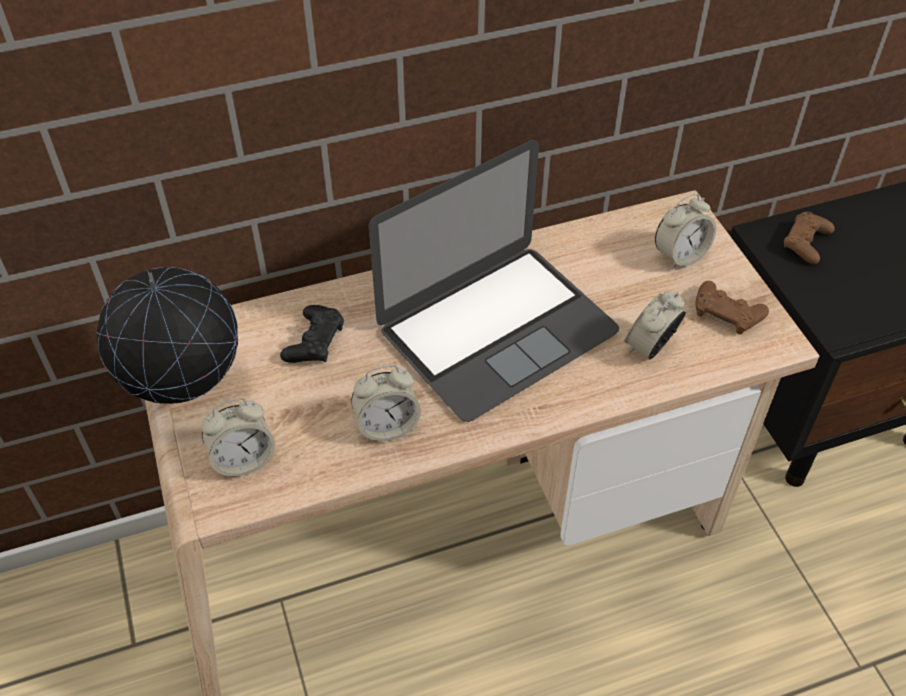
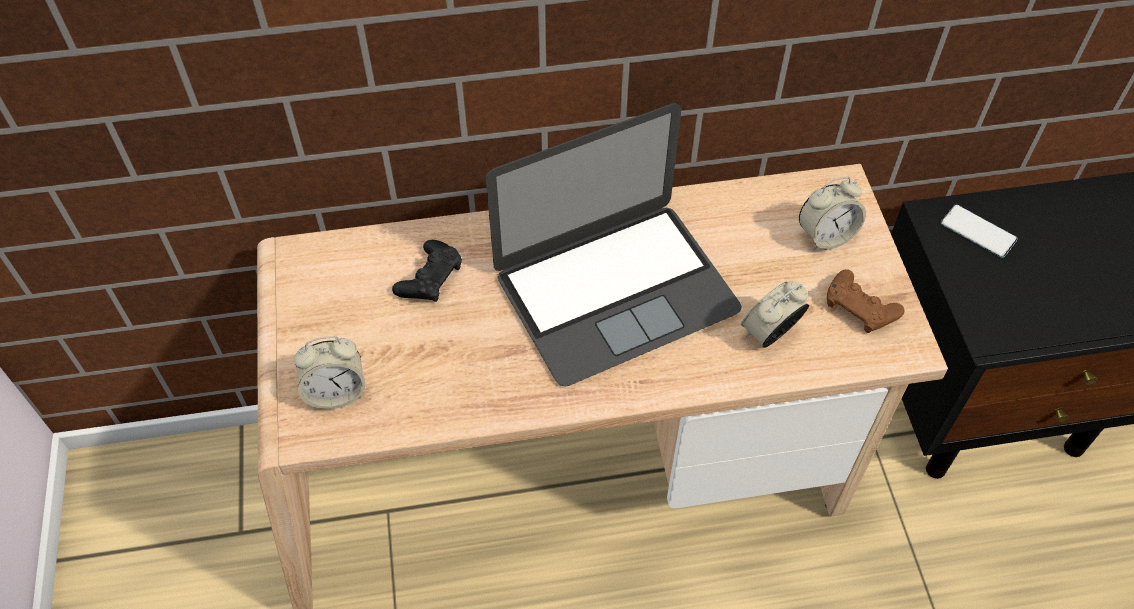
camera: 10 degrees right, 5 degrees up
globe [97,267,238,404] -> none
alarm clock [351,365,421,441] -> none
brown game controller [784,212,835,264] -> phone [941,205,1018,258]

